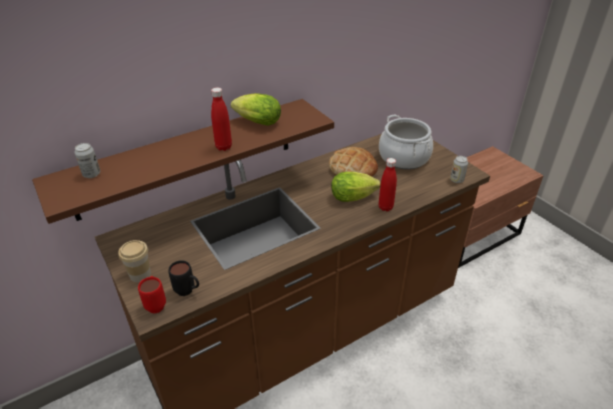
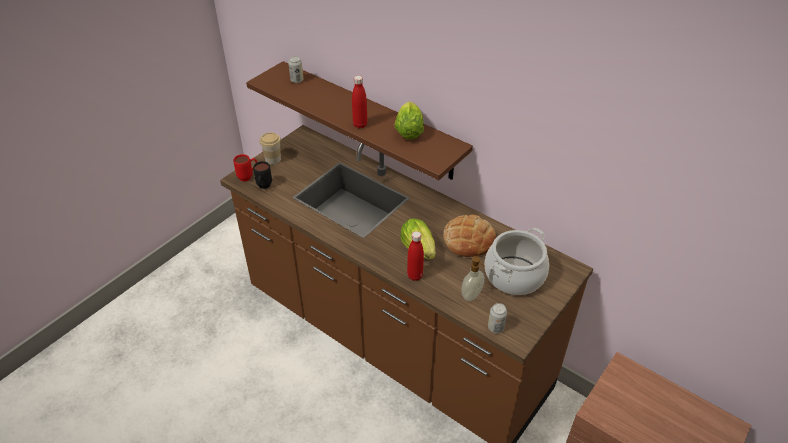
camera: 70 degrees right, 5 degrees up
none -> soap dispenser [461,256,485,301]

